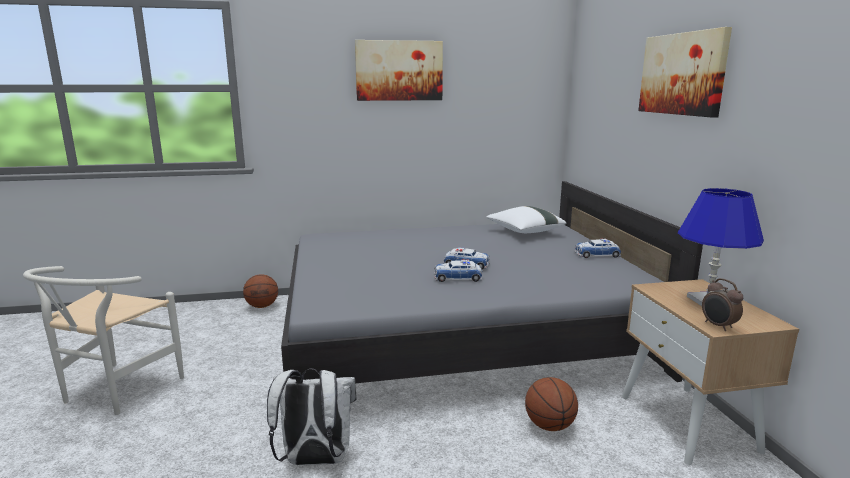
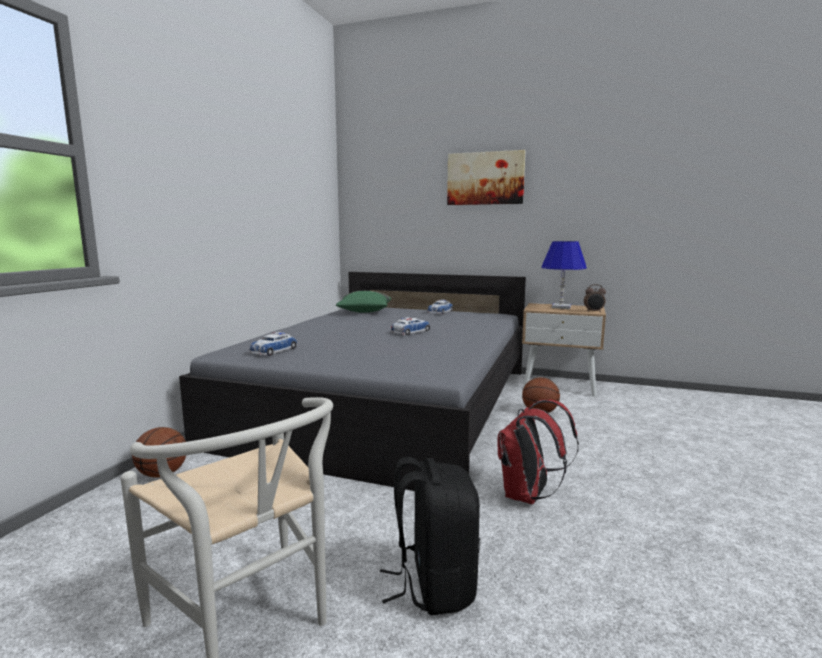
camera: 60 degrees left, 5 degrees down
white backpack [267,368,356,465] -> red backpack [497,399,579,504]
picture [355,40,443,101] -> none
toy car [434,259,482,282] -> toy car moved to [250,332,298,356]
white pillow [486,206,566,233] -> green pillow [336,291,391,313]
none -> black backpack [380,457,480,615]

